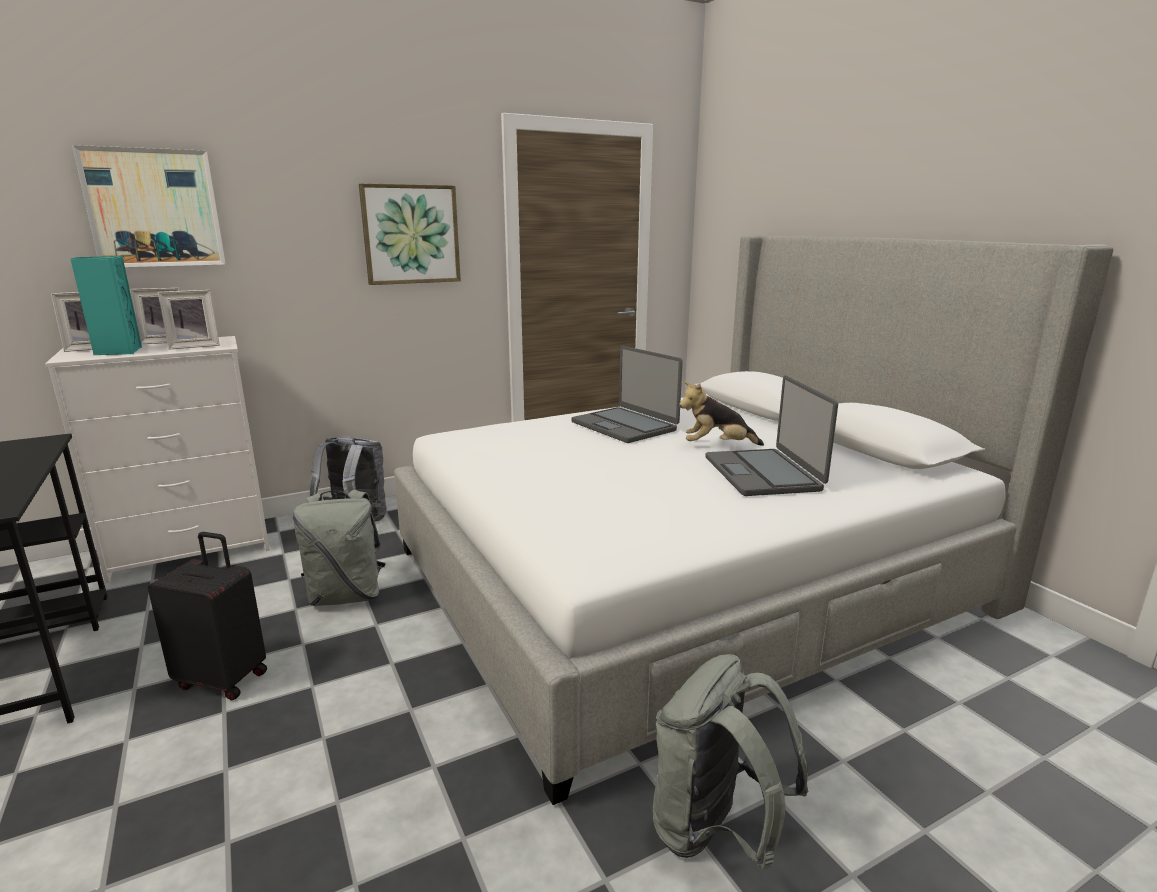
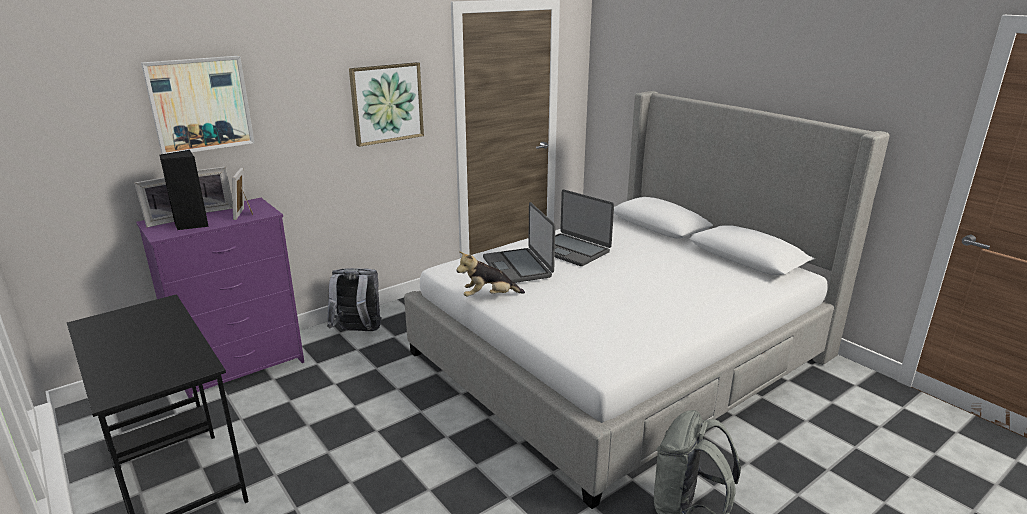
camera: 10 degrees left, 5 degrees up
white dresser [45,336,270,584] -> purple dresser [136,198,304,398]
turquoise speaker [70,256,142,355] -> black speaker [160,150,209,230]
black suitcase [148,532,267,700] -> none
picture frame [158,290,220,350] -> picture frame turned 120 degrees clockwise [232,168,253,220]
grey backpack [293,490,386,606] -> none
plush toy [679,382,764,446] -> plush toy moved to [456,251,525,297]
laptop [706,376,838,496] -> laptop moved to [483,202,556,283]

